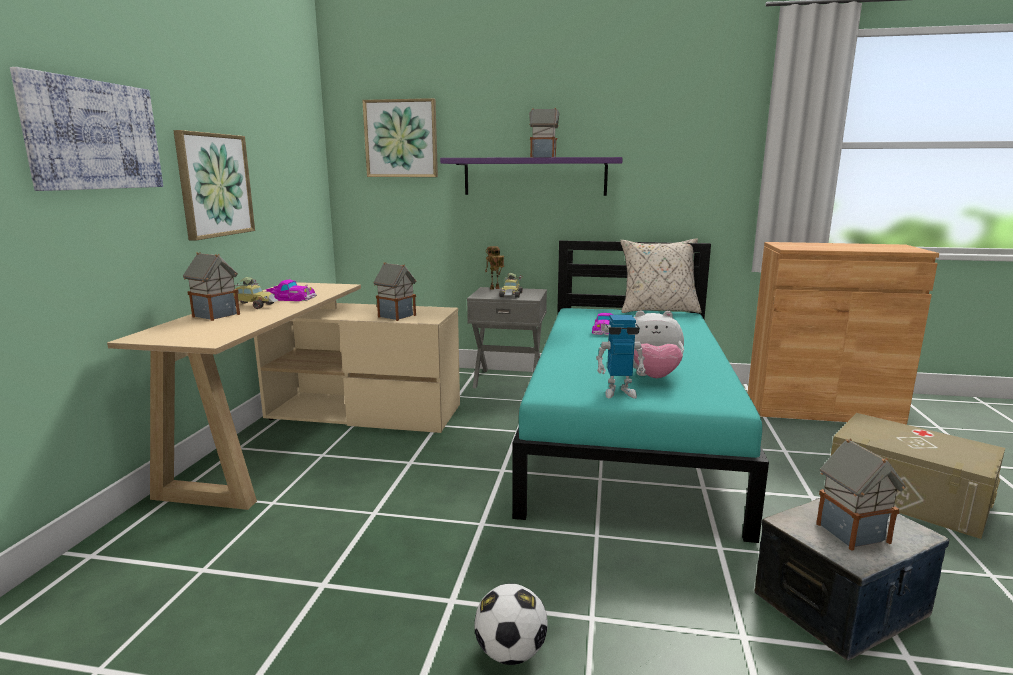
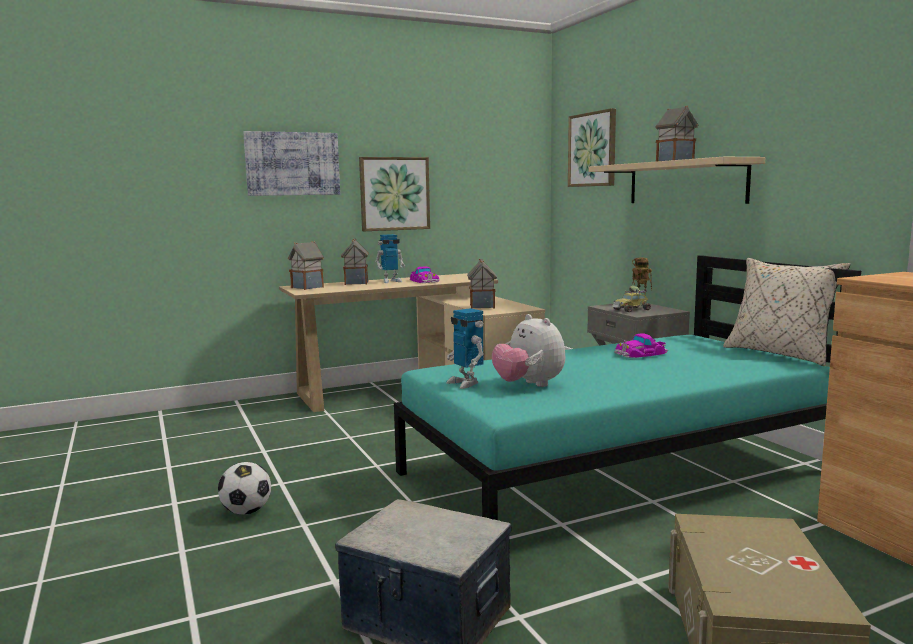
camera: 55 degrees right, 5 degrees down
toy car [233,277,278,309] -> toy robot [375,234,405,283]
purple shelf [440,157,623,196] -> beige shelf [588,157,765,204]
toy house [816,438,906,551] -> toy house moved to [288,241,324,290]

